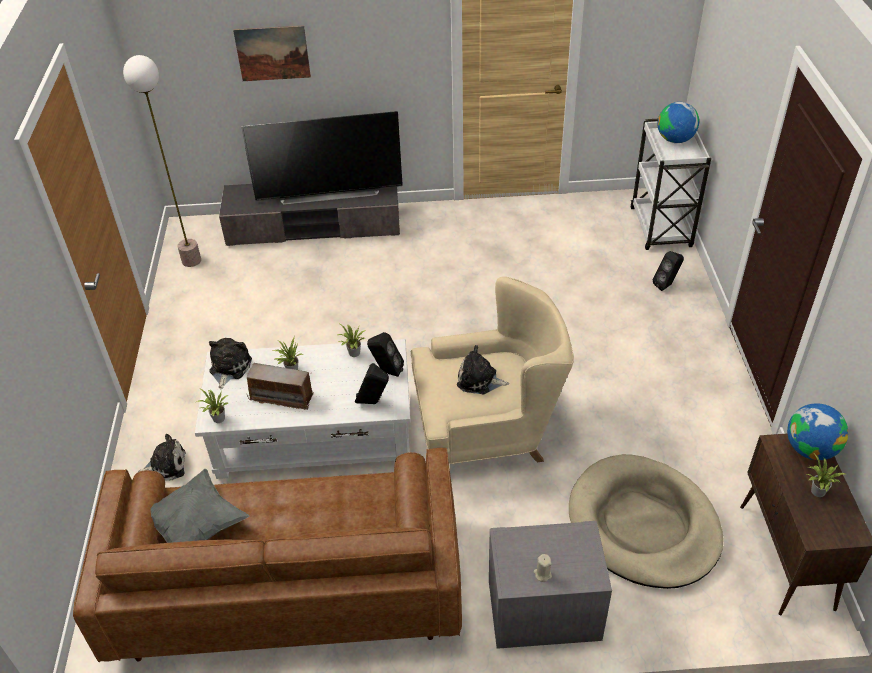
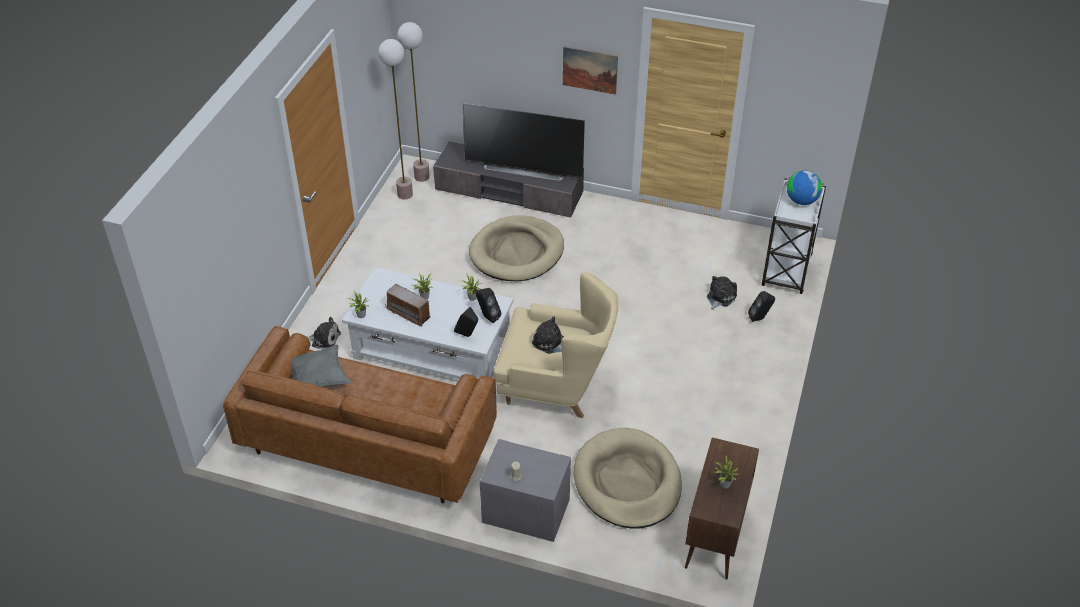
camera: 20 degrees right, 0 degrees up
plush toy [209,338,252,389] -> plush toy moved to [707,276,737,310]
picture [233,25,311,81] -> picture moved to [563,46,618,95]
globe [787,403,848,460] -> none
none -> floor lamp [397,22,430,182]
none -> beige dog bed [469,215,564,281]

